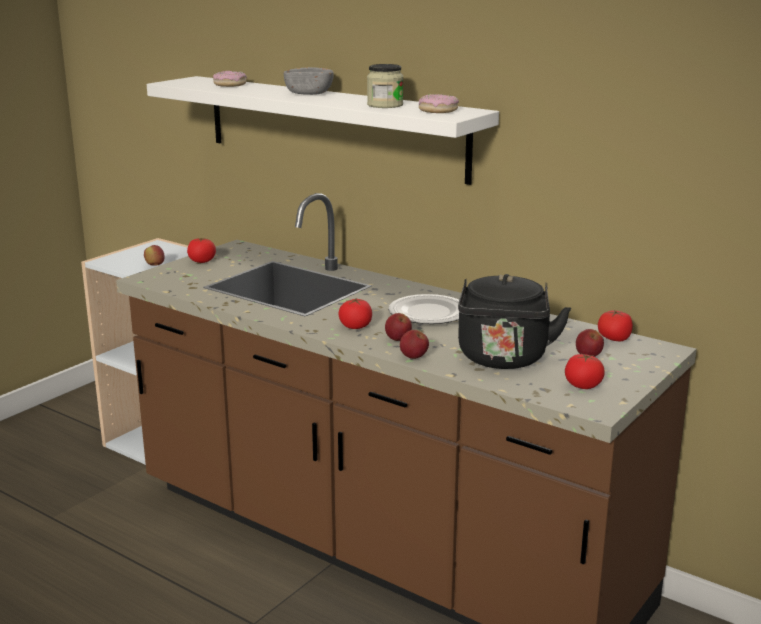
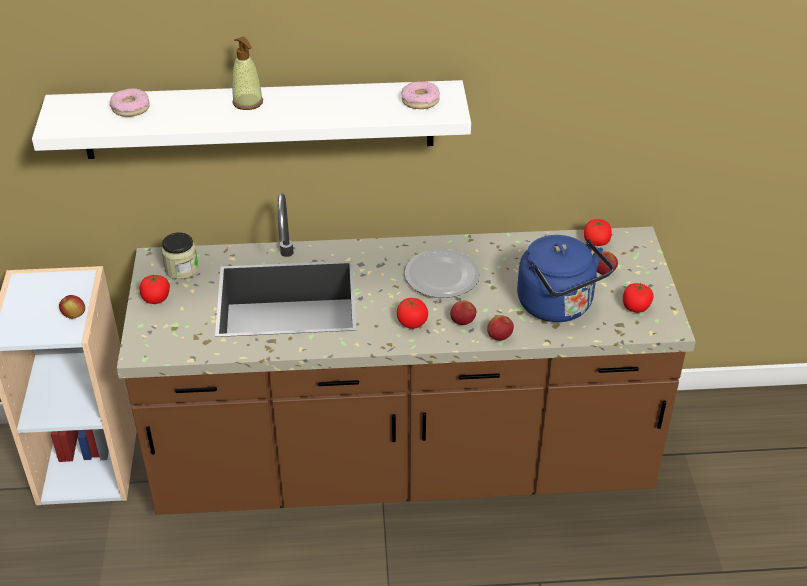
camera: 40 degrees left, 20 degrees up
grey bowl [284,67,334,95] -> soap dispenser [232,37,263,110]
jar [367,64,403,108] -> jar moved to [161,232,199,279]
black kettle [458,274,571,369] -> blue kettle [517,235,614,322]

